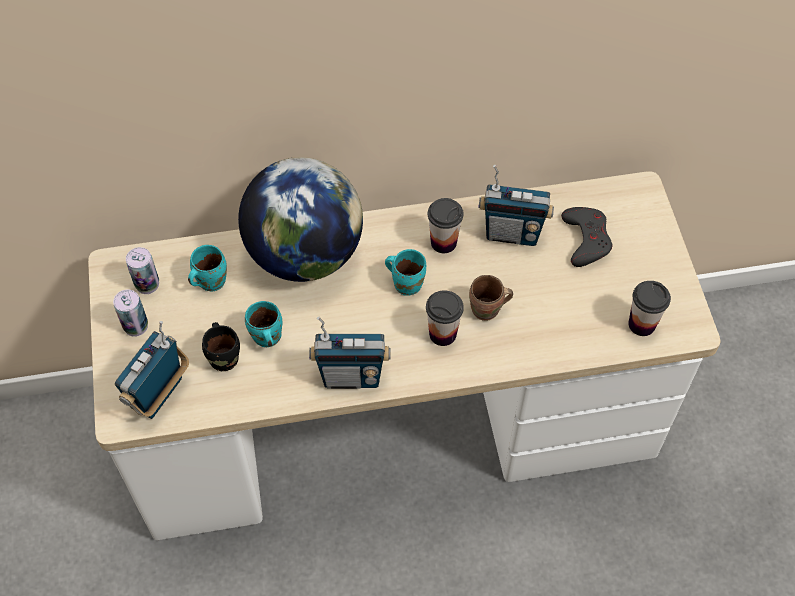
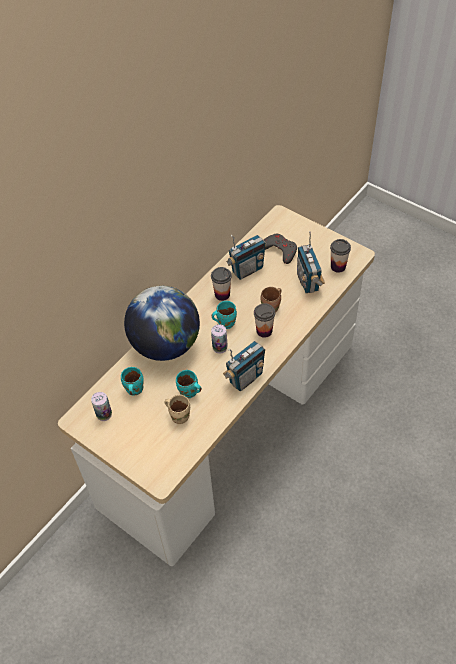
camera: 40 degrees left, 5 degrees down
can [113,290,148,337] -> can moved to [211,324,228,354]
radio [115,321,189,419] -> radio moved to [297,231,325,293]
black mug [202,322,240,371] -> beige mug [165,395,190,424]

